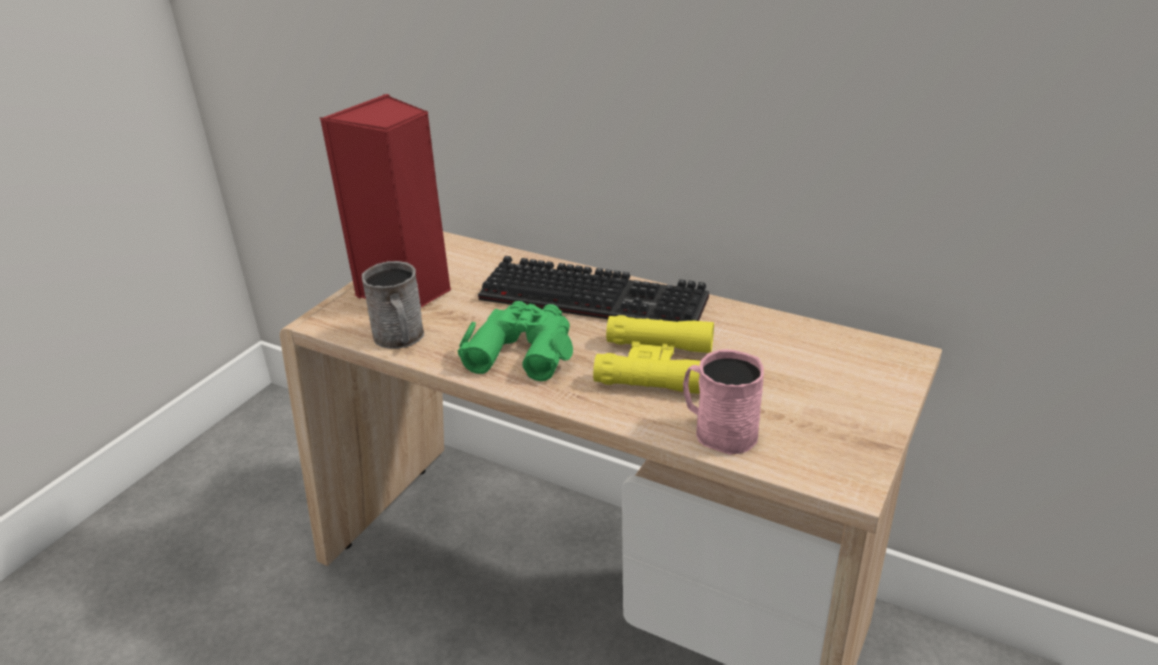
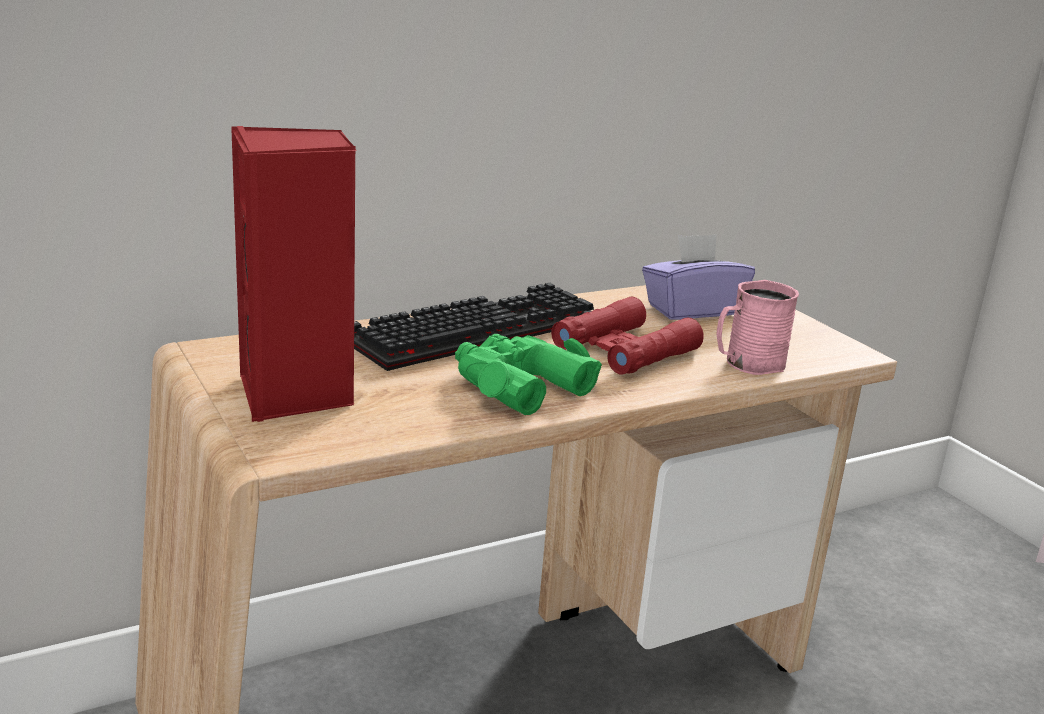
camera: 60 degrees left, 10 degrees down
grey mug [362,261,424,349] -> none
yellow binoculars [593,315,714,394] -> red binoculars [551,297,704,374]
none -> purple tissue box [642,234,755,320]

